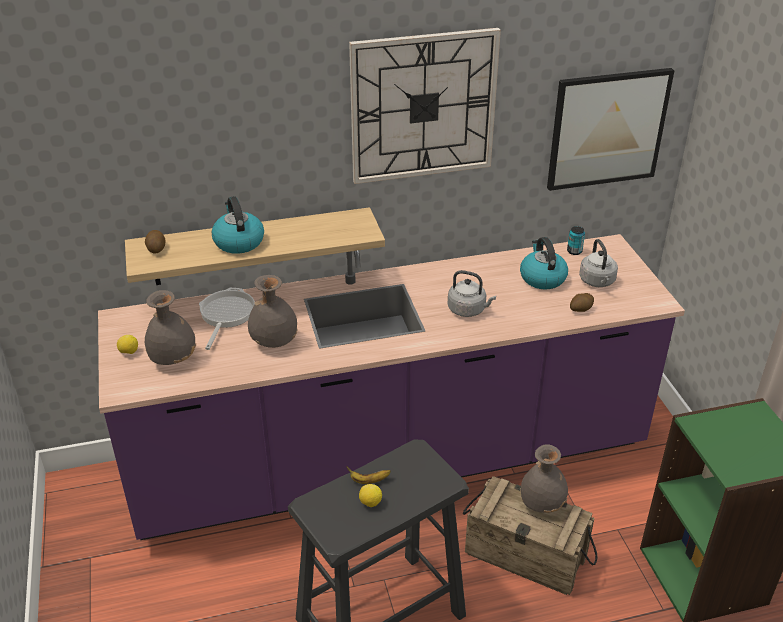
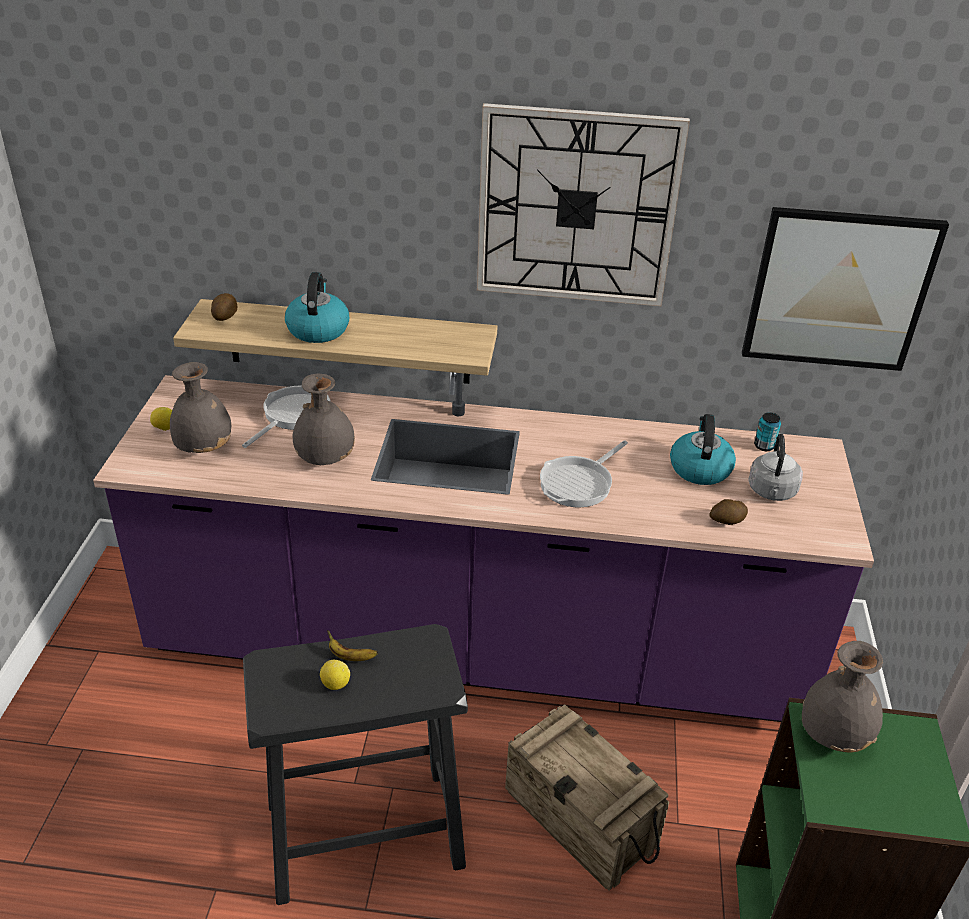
camera: 20 degrees right, 0 degrees up
grey kettle [448,270,496,317] -> frying pan [540,440,628,507]
grey vase [520,444,568,513] -> grey vase moved to [802,641,883,753]

